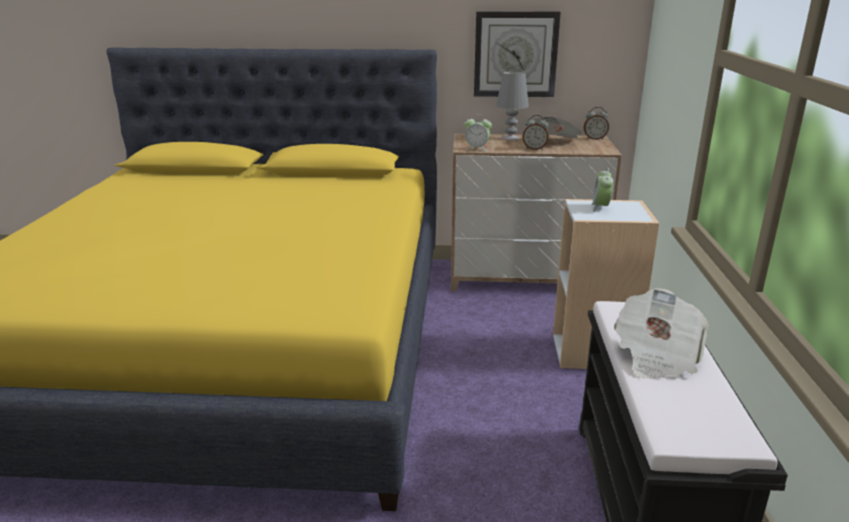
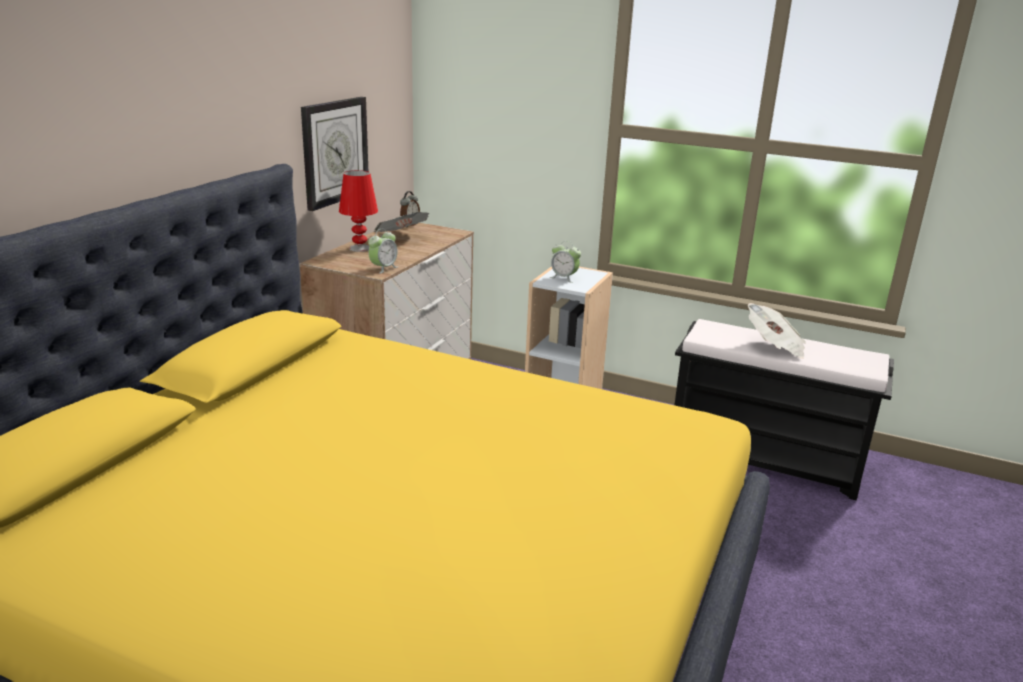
camera: 70 degrees left, 0 degrees up
grey table lamp [496,71,529,141] -> red table lamp [339,170,378,252]
alarm clock [522,115,549,150] -> none

